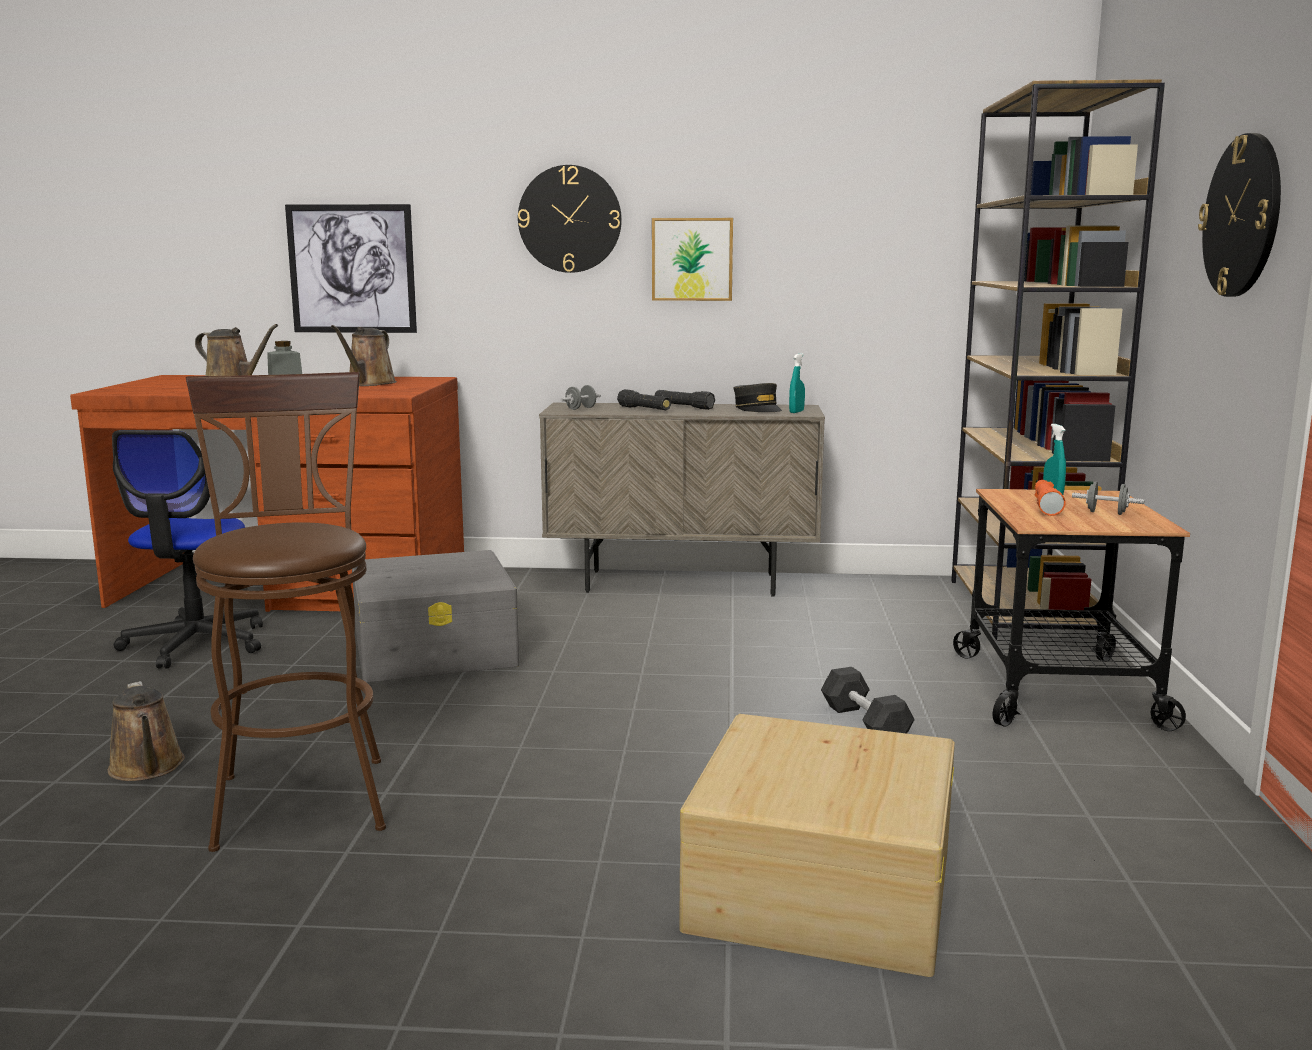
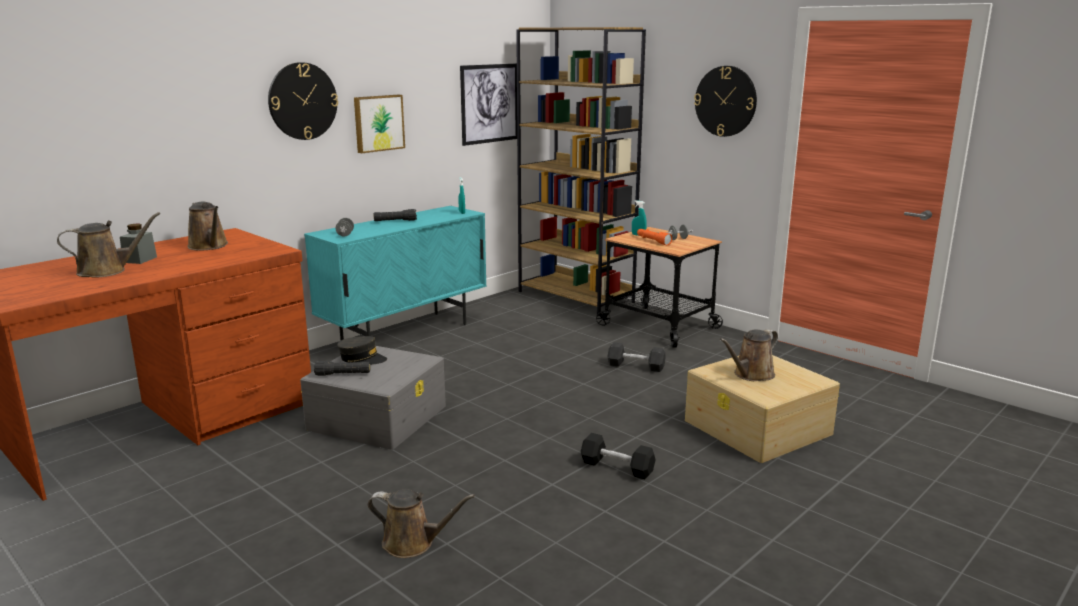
camera: 50 degrees left, 5 degrees up
office chair [112,430,263,669] -> none
brown stool [186,372,386,852] -> none
picture [285,204,417,333] -> picture moved to [460,63,517,146]
beige cabinet [539,402,825,597] -> turquoise cabinet [304,206,487,341]
black flashlight [617,389,671,410] -> black flashlight moved to [314,361,370,376]
grey cap [734,383,782,412] -> grey cap moved to [337,336,387,365]
none -> black dumbbell [581,433,656,479]
none -> brown watering can [720,329,778,381]

